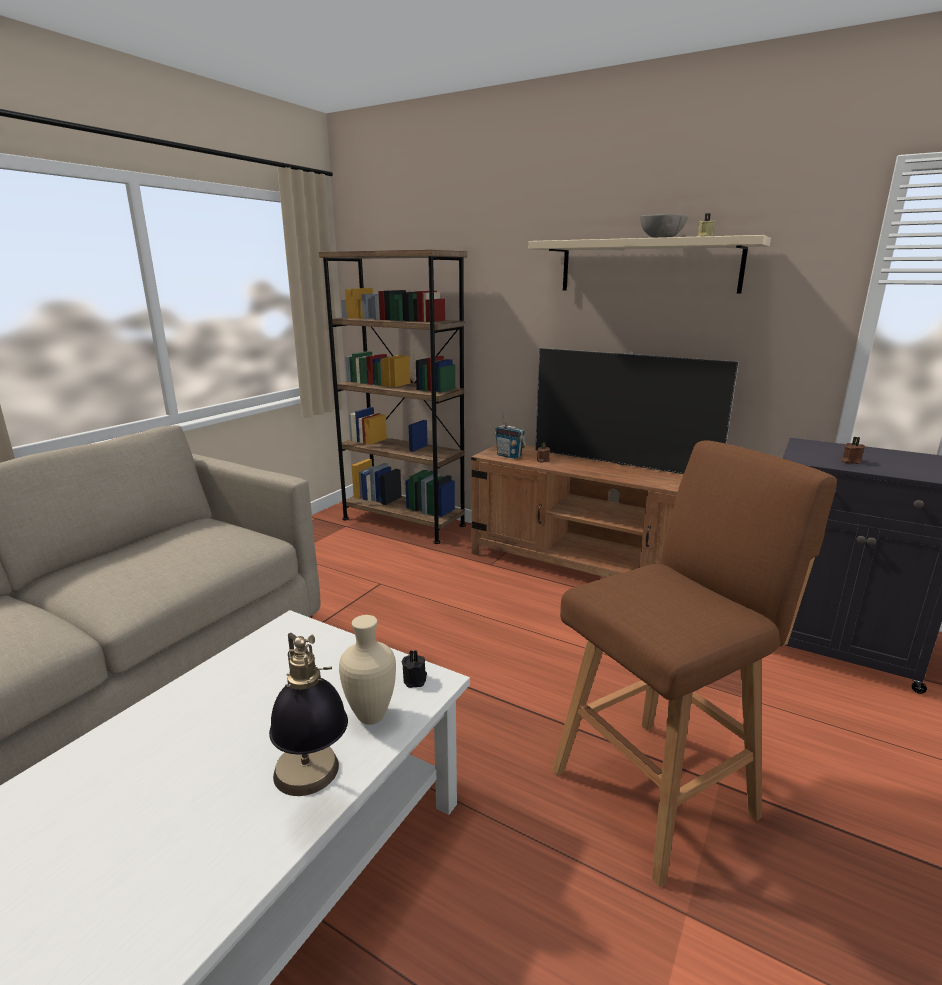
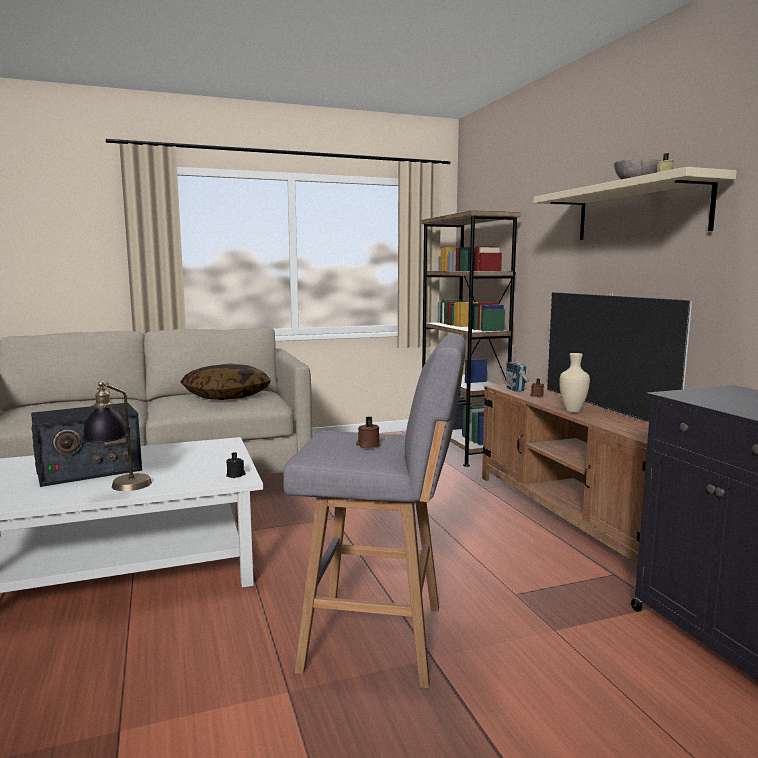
camera: 40 degrees right, 10 degrees down
beige vase [339,615,396,725] -> beige vase moved to [559,353,590,413]
brown stool [552,440,837,887] -> grey stool [283,333,466,688]
brown candle [841,437,866,464] -> brown candle moved to [356,417,380,448]
none -> radio [31,403,142,487]
none -> pillow [181,364,271,400]

